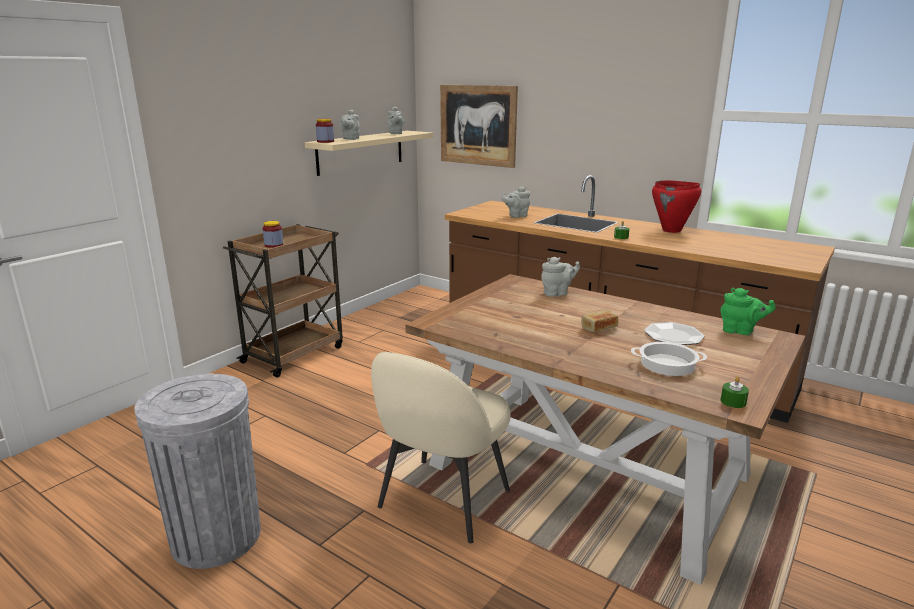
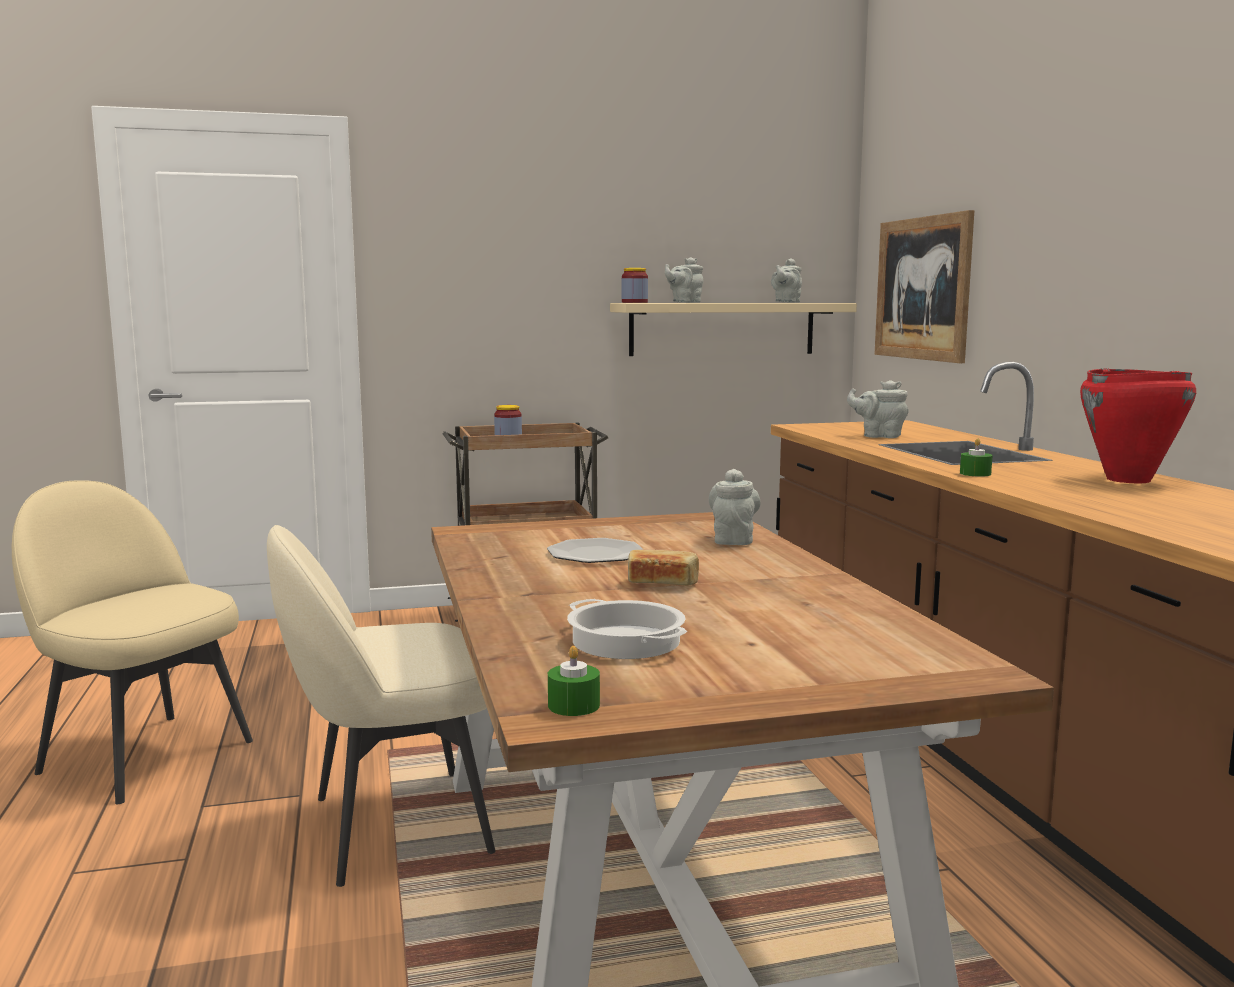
camera: 40 degrees right, 10 degrees down
grey trash can [134,374,261,569] -> beige chair [12,480,253,804]
grey teapot [541,257,580,297] -> grey teapot turned 105 degrees counterclockwise [709,469,761,545]
plate [644,322,705,345] -> plate moved to [547,538,643,563]
green teapot [720,288,776,335] -> none

